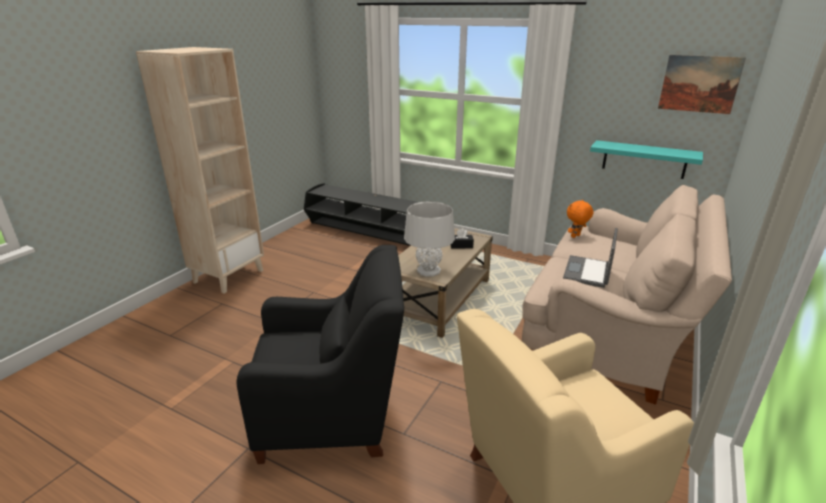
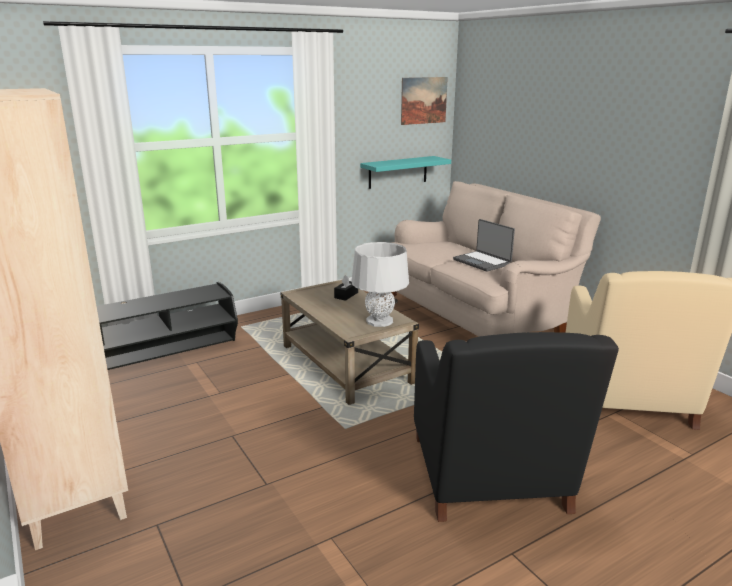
camera: 60 degrees left, 5 degrees down
black armchair [237,245,404,464] -> black armchair turned 150 degrees clockwise [414,332,619,522]
orange plush toy [567,200,594,238] -> none

